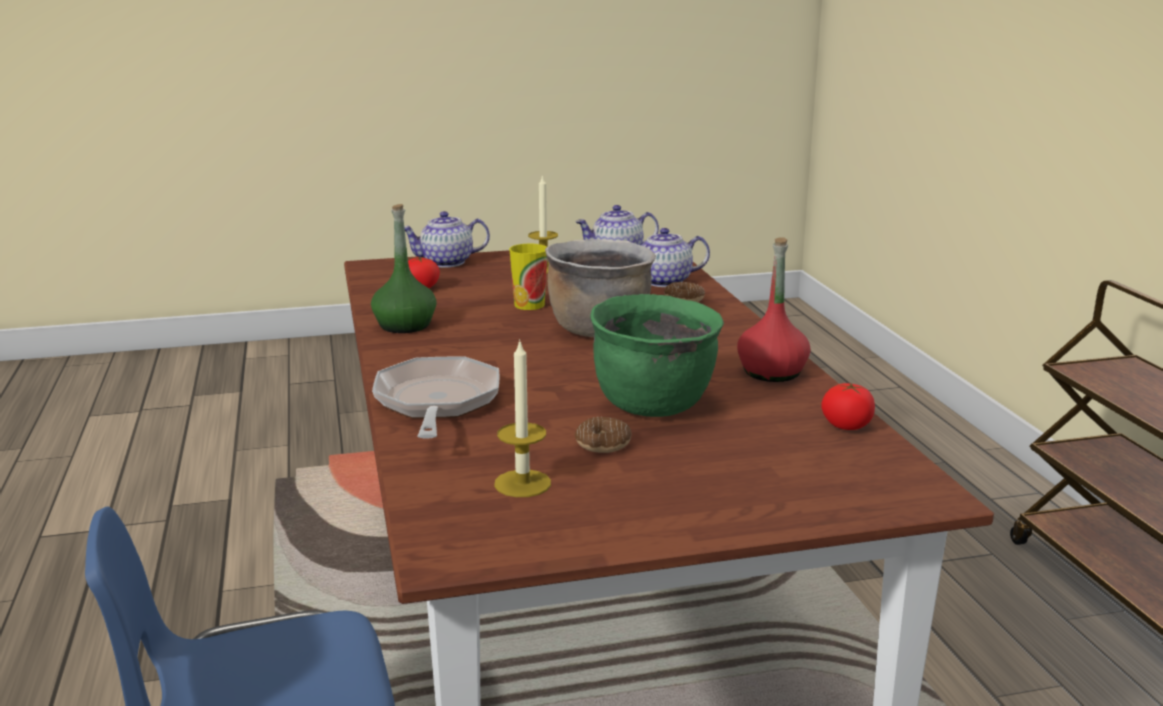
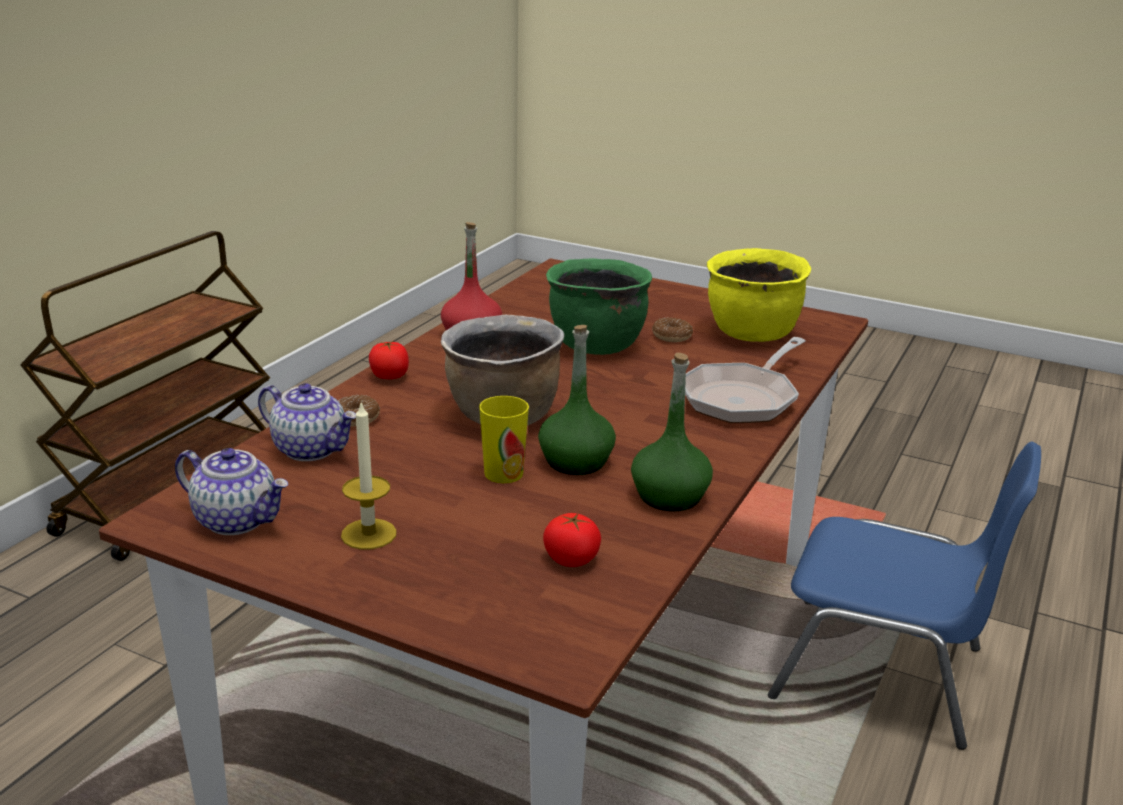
camera: 140 degrees left, 5 degrees up
teapot [404,211,490,268] -> none
candle [494,339,551,497] -> yellow cooking pot [707,248,811,342]
tomato [821,383,875,430] -> tomato moved to [369,341,409,379]
none -> green bottle [538,325,616,475]

